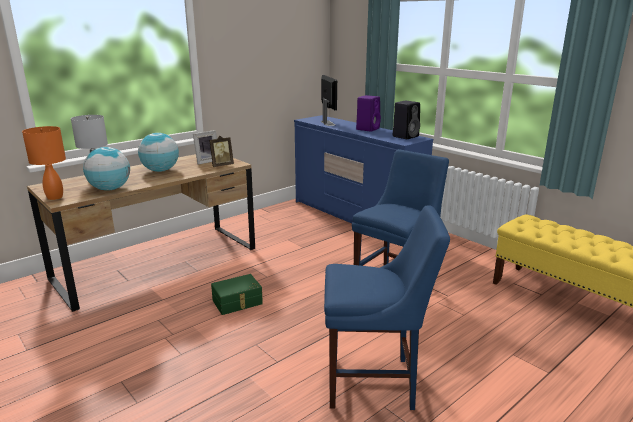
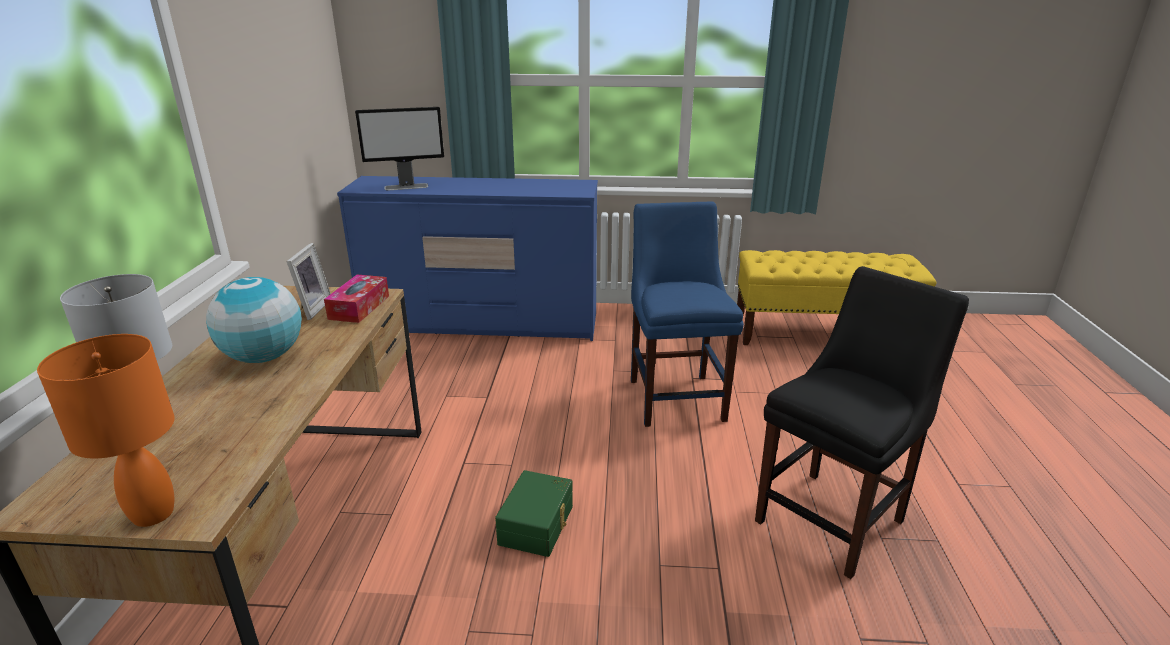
camera: 45 degrees left, 5 degrees up
globe [83,147,130,191] -> none
picture frame [209,136,234,167] -> tissue box [324,274,389,323]
monitor [321,75,337,126] -> monitor turned 135 degrees clockwise [355,107,444,190]
blue chair [324,205,450,410] -> black chair [755,266,969,579]
purple speaker [356,95,381,132] -> none
black speaker [393,101,420,139] -> none

